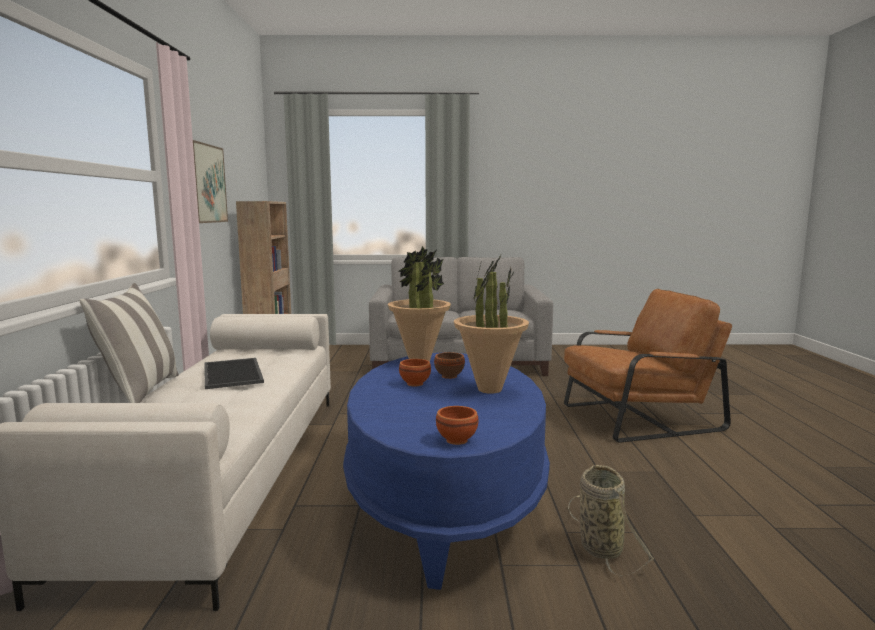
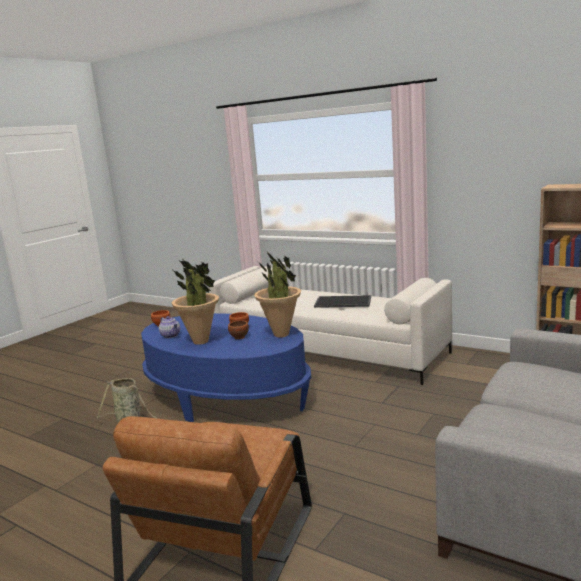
camera: 125 degrees right, 5 degrees up
pillow [79,283,179,403] -> none
picture [193,140,228,223] -> none
none -> teapot [159,316,180,338]

